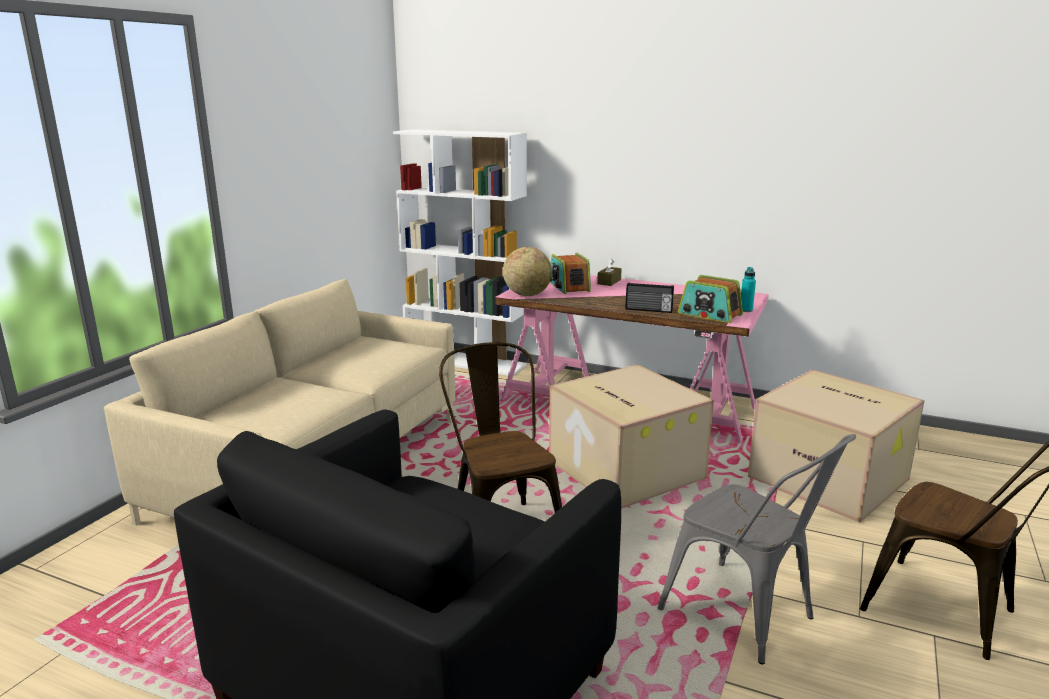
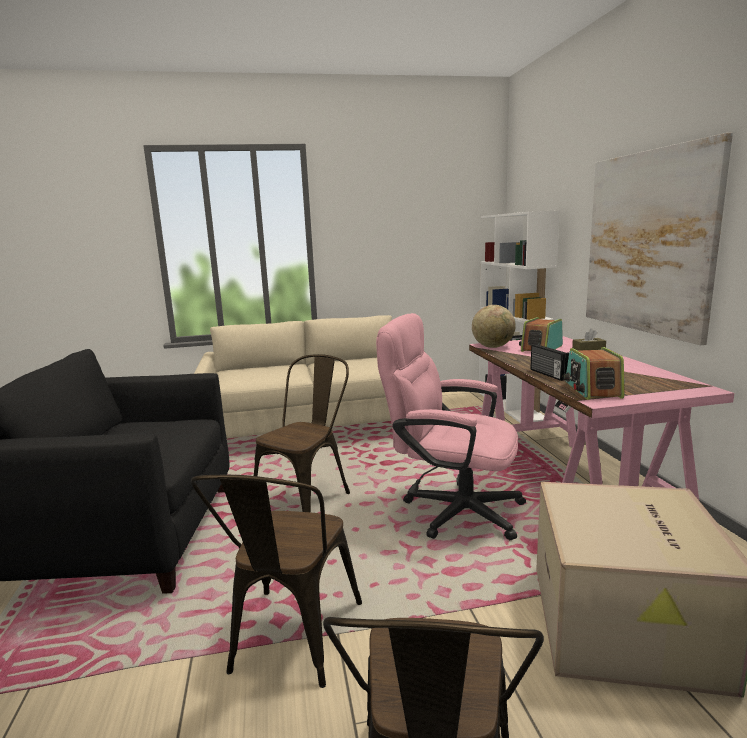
camera: 55 degrees right, 5 degrees down
cardboard box [549,364,714,509] -> pink office chair [376,313,526,540]
grey chair [658,434,856,665] -> brown chair [191,475,362,688]
turquoise bottle [741,267,756,312] -> none
none -> picture [586,133,733,345]

